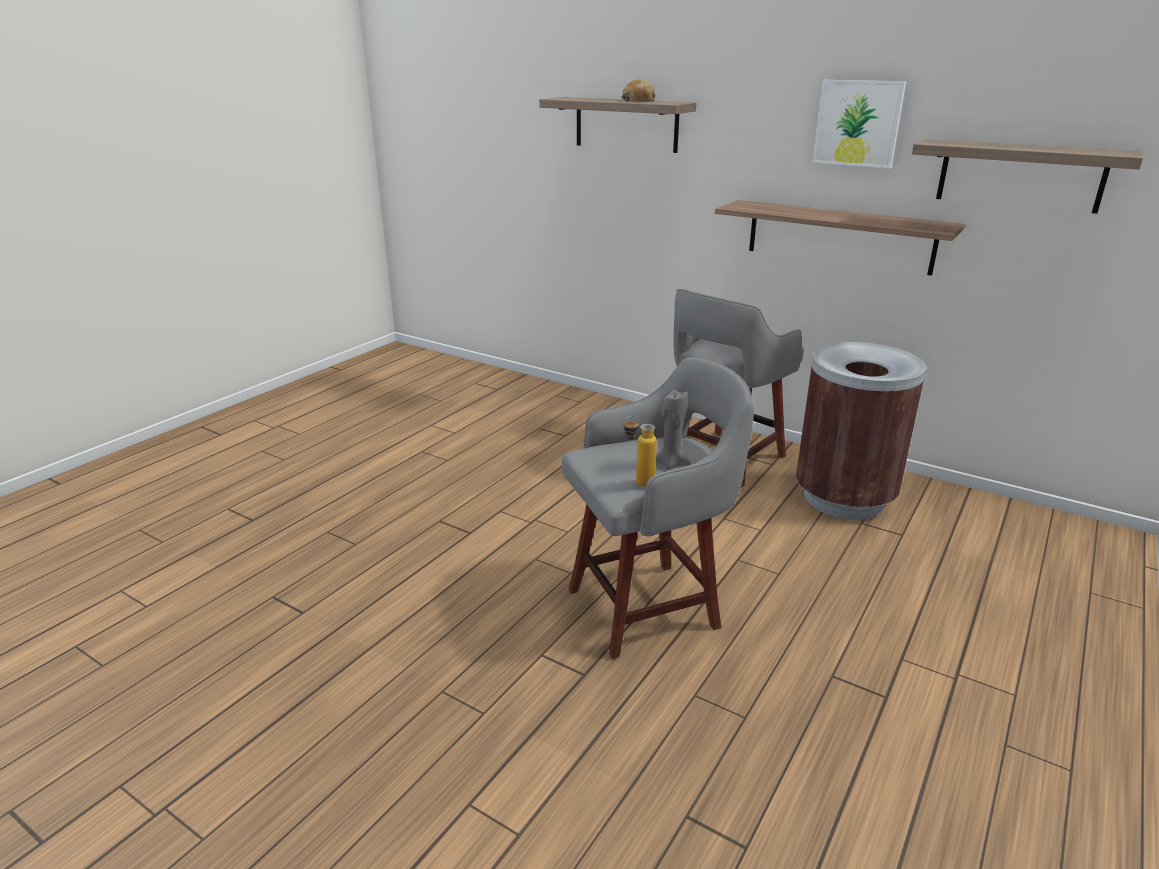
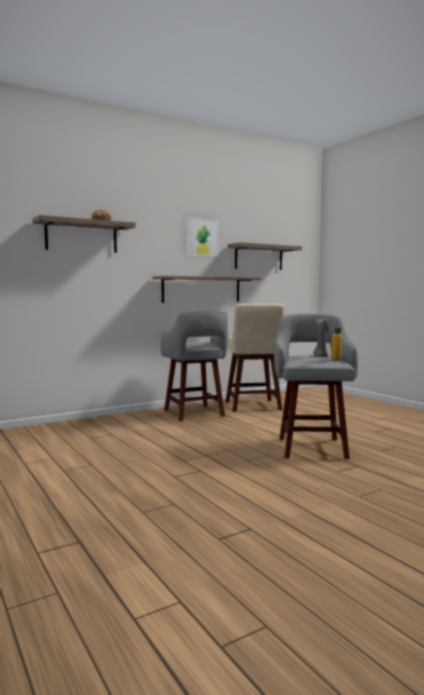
camera: 65 degrees left, 20 degrees down
brown trash can [796,342,926,520] -> beige chair [225,304,284,412]

